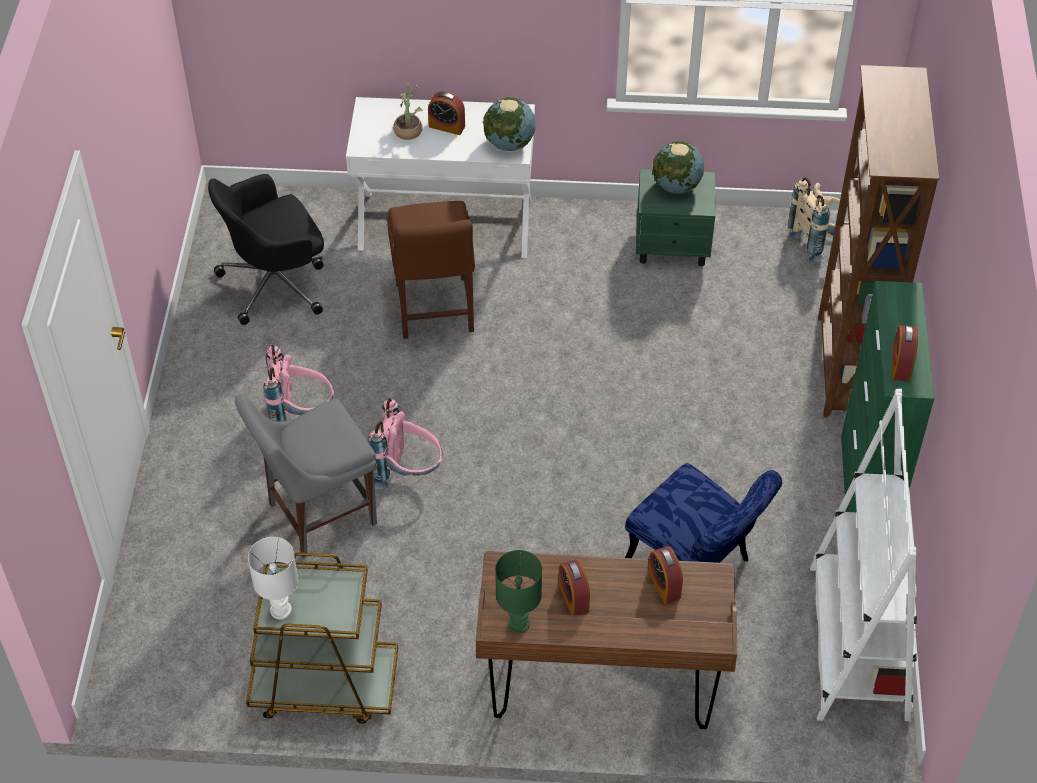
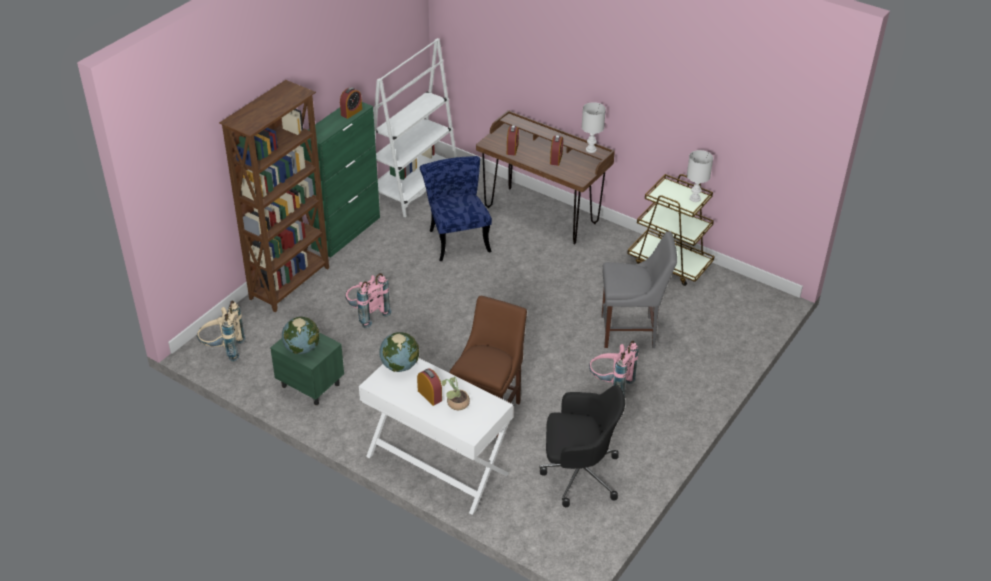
camera: 150 degrees left, 10 degrees down
pink backpack [368,398,443,489] -> pink backpack moved to [345,273,392,328]
green table lamp [495,550,542,633] -> white table lamp [582,102,606,153]

